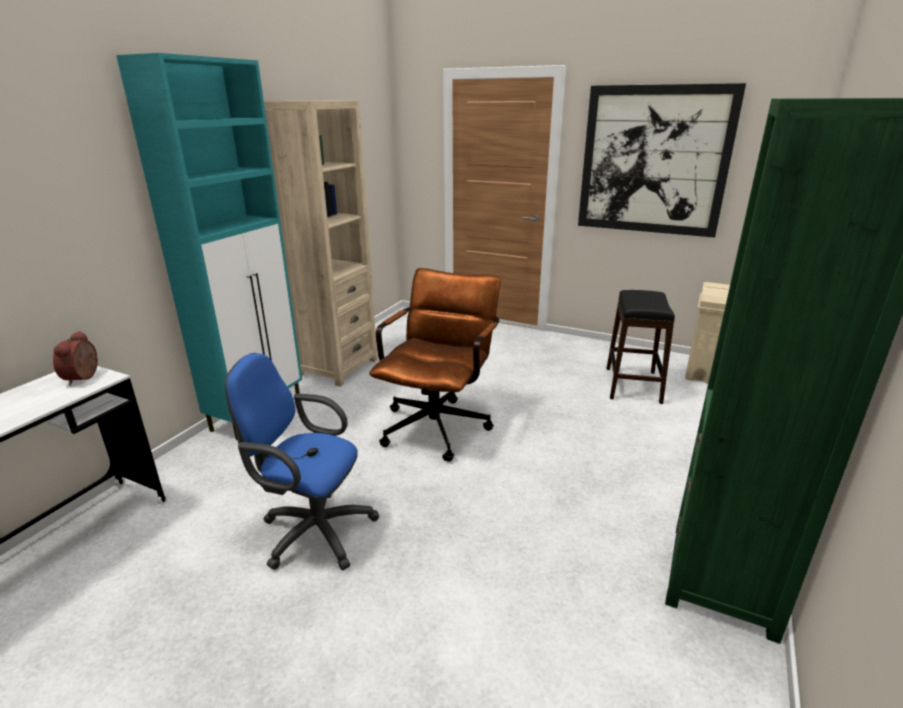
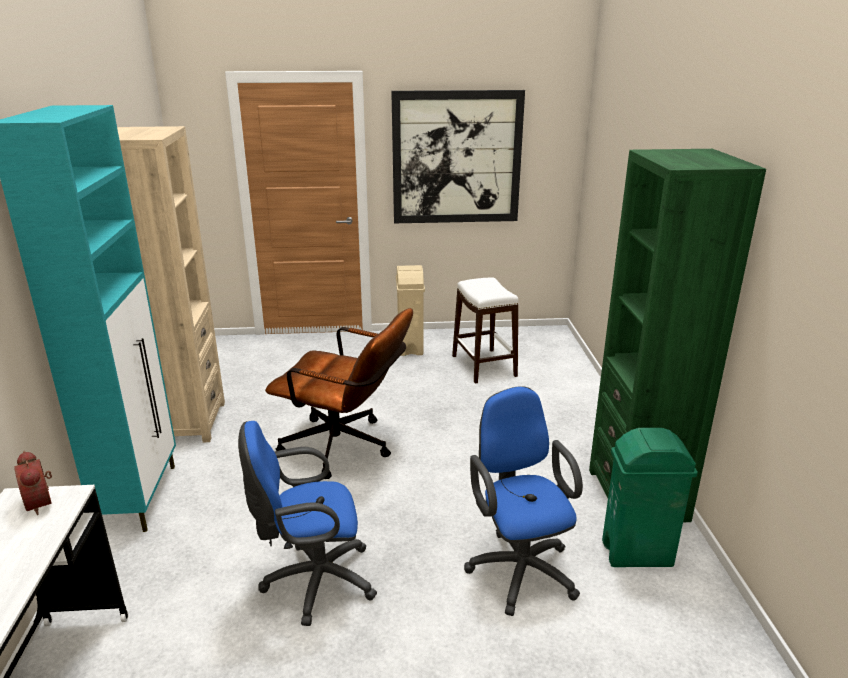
camera: 30 degrees left, 0 degrees up
brown office chair [369,268,500,462] -> brown office chair turned 120 degrees clockwise [265,308,413,479]
black stool [607,290,675,404] -> white stool [452,277,519,383]
beige trash can [685,282,730,384] -> beige trash can moved to [396,265,425,356]
none -> blue office chair [464,386,583,616]
none -> green trash can [602,428,698,567]

